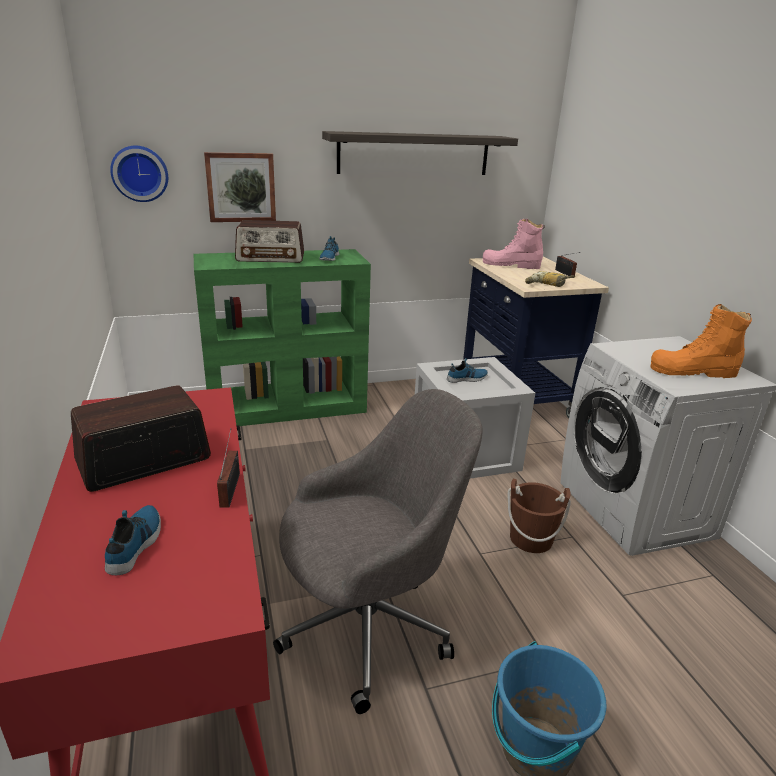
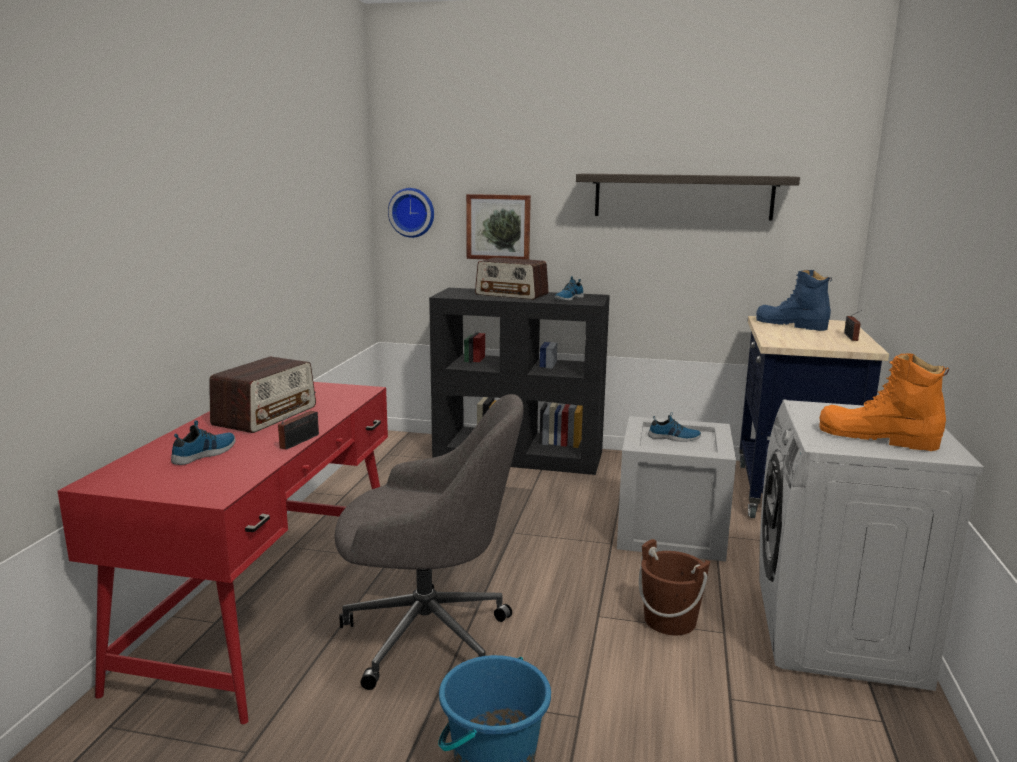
camera: 30 degrees right, 10 degrees down
radio [71,385,211,492] -> radio turned 120 degrees clockwise [209,357,316,433]
green bookcase [194,249,371,426] -> black bookcase [429,288,610,475]
pink boot [483,219,545,269] -> blue boot [756,270,832,331]
power drill [525,271,575,287] -> none

